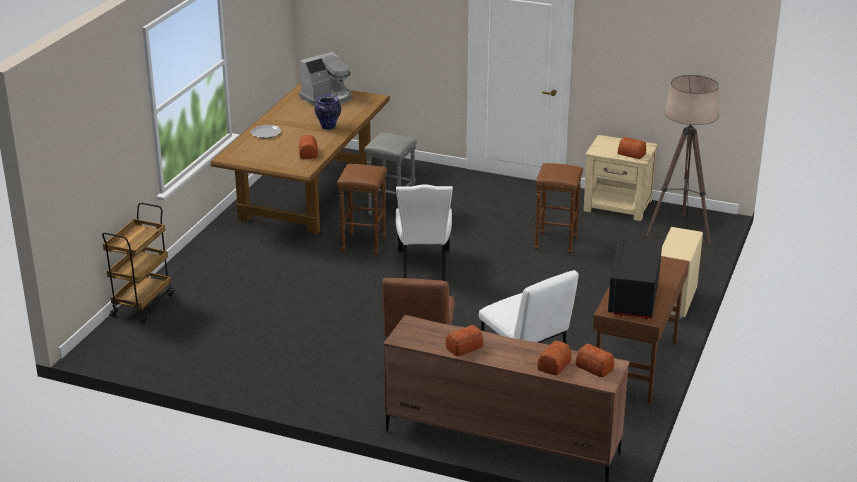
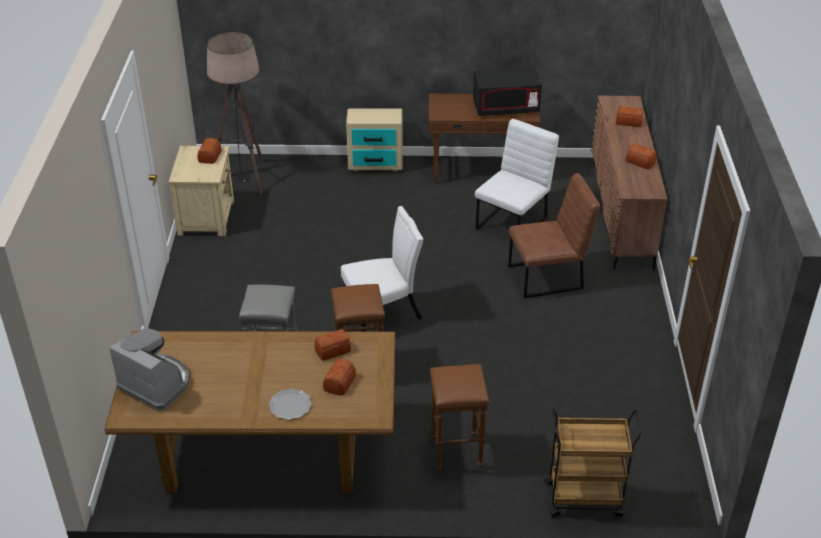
camera: 110 degrees left, 10 degrees up
vase [315,95,341,130] -> none
brown stool [535,163,583,254] -> brown stool moved to [430,364,489,471]
bread [575,343,614,377] -> bread moved to [323,358,356,396]

